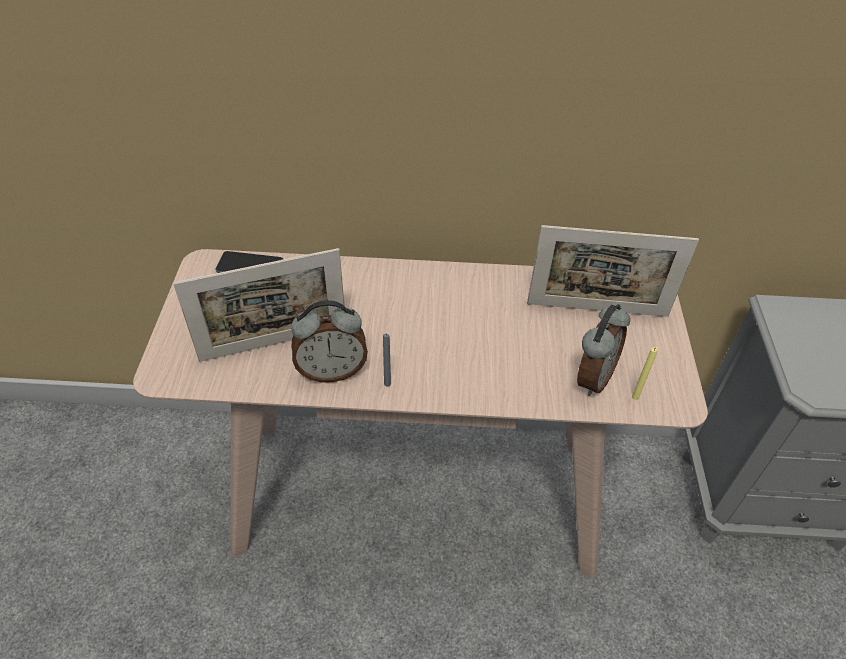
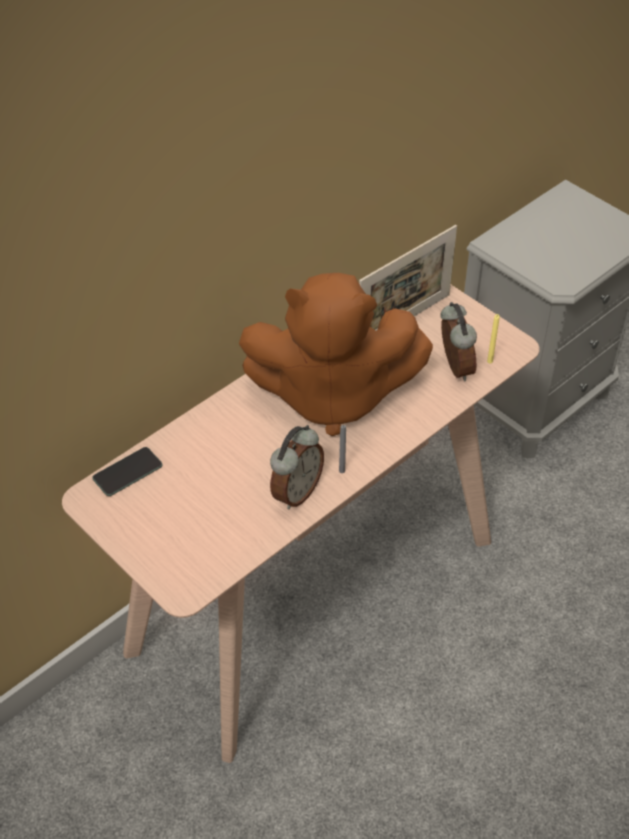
camera: 45 degrees left, 0 degrees up
picture frame [173,248,344,362] -> none
none -> brown plush toy [239,273,433,436]

